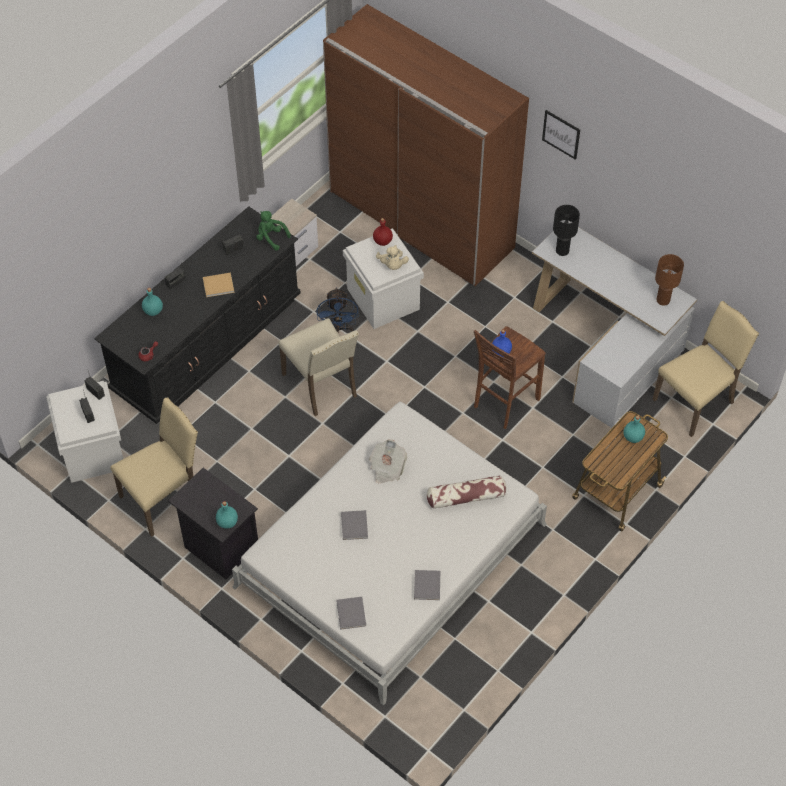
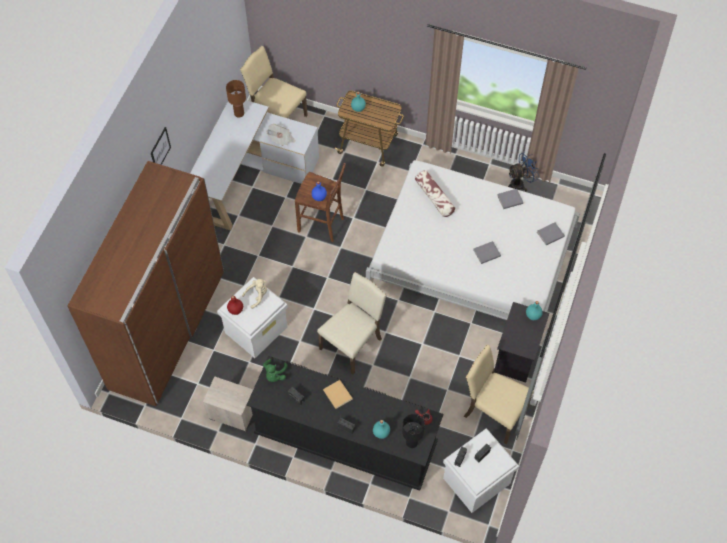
camera: 110 degrees left, 5 degrees up
blue fan [317,287,358,333] -> blue fan moved to [508,152,540,192]
newspaper [369,439,407,483] -> newspaper moved to [266,124,295,146]
black table lamp [553,205,580,256] -> black table lamp moved to [402,414,425,448]

